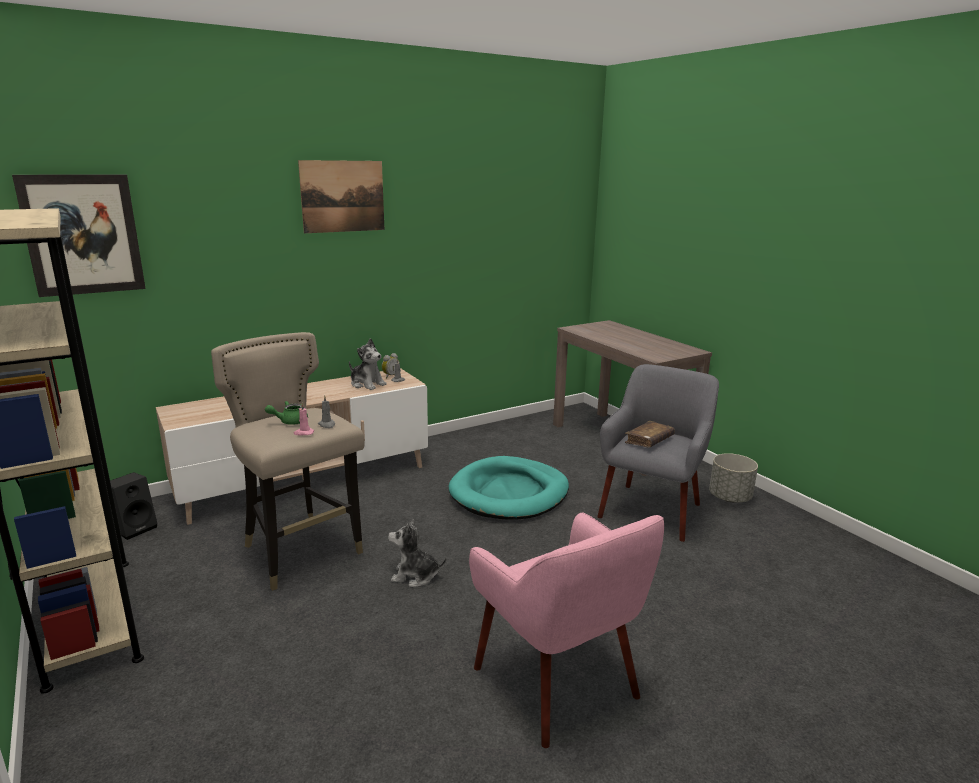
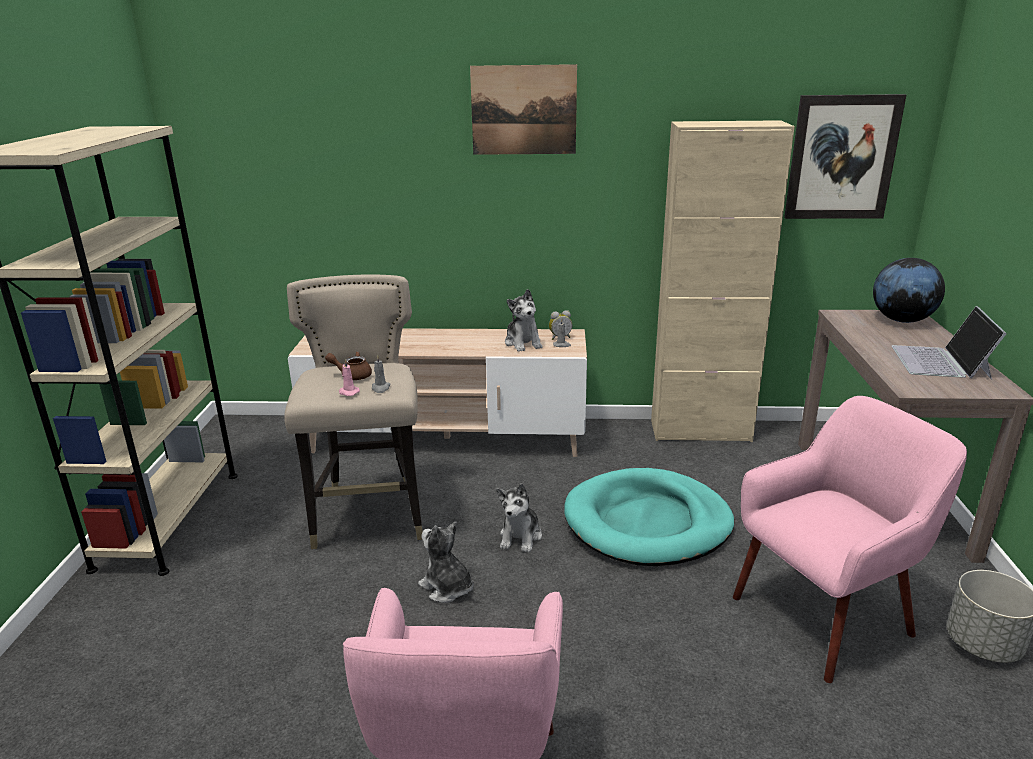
camera: 35 degrees right, 5 degrees up
picture [12,175,146,297] -> picture moved to [784,94,906,219]
black speaker [110,472,158,540] -> none
green teapot [265,401,308,425] -> brown teapot [325,351,372,380]
grey armchair [597,364,719,542] -> pink armchair [733,396,967,683]
brown book [625,421,675,447] -> none
none -> plush toy [496,484,542,553]
none -> beige cabinet [651,120,795,442]
none -> globe [873,258,945,323]
none -> laptop [892,306,1007,379]

